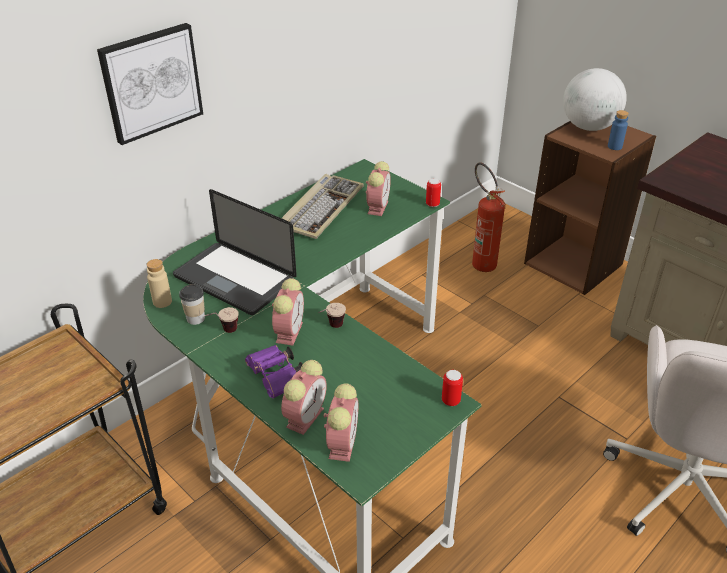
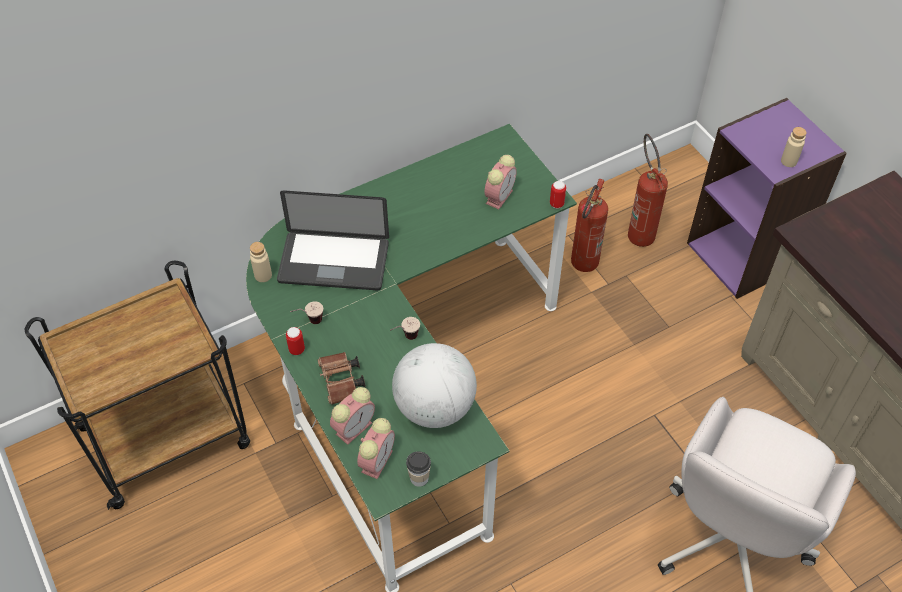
camera: 15 degrees right, 15 degrees up
picture [97,23,203,145] -> none
laptop [173,189,297,315] -> laptop turned 45 degrees counterclockwise [277,190,389,290]
cup [179,284,205,325] -> cup moved to [406,451,431,487]
purple binoculars [245,345,303,398] -> brown binoculars [317,352,366,405]
alarm clock [272,278,304,345] -> none
keyboard [282,174,364,239] -> none
can [442,370,463,406] -> can moved to [286,327,305,355]
brown bookcase [524,121,656,295] -> purple bookcase [687,98,847,299]
globe [563,68,627,131] -> globe moved to [392,343,477,428]
blue bottle [608,110,629,150] -> beige bottle [781,127,807,167]
none -> fire extinguisher [571,179,608,272]

